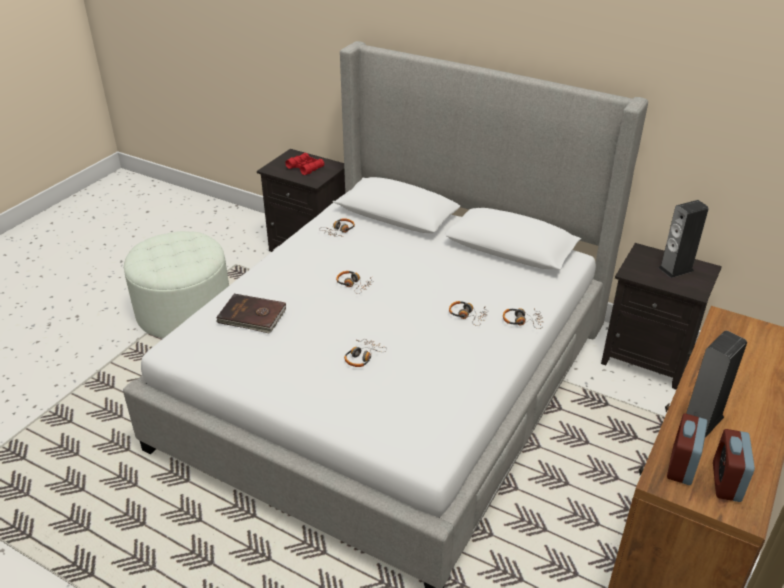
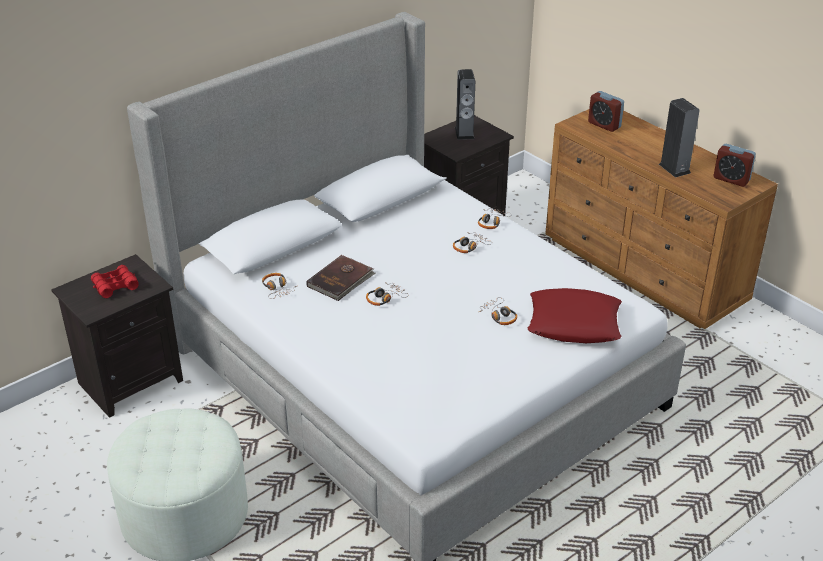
camera: 70 degrees left, 0 degrees up
brown book [216,294,286,334] -> brown book moved to [306,255,375,301]
alarm clock [667,413,707,485] -> alarm clock moved to [588,91,624,132]
none -> red pillow [528,288,622,343]

